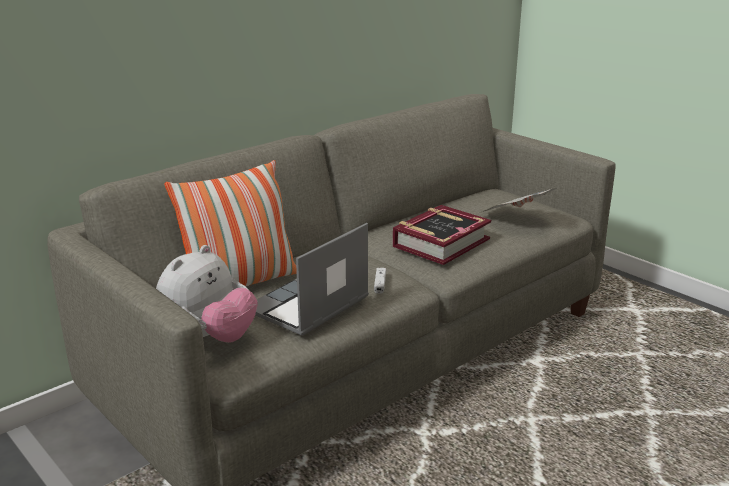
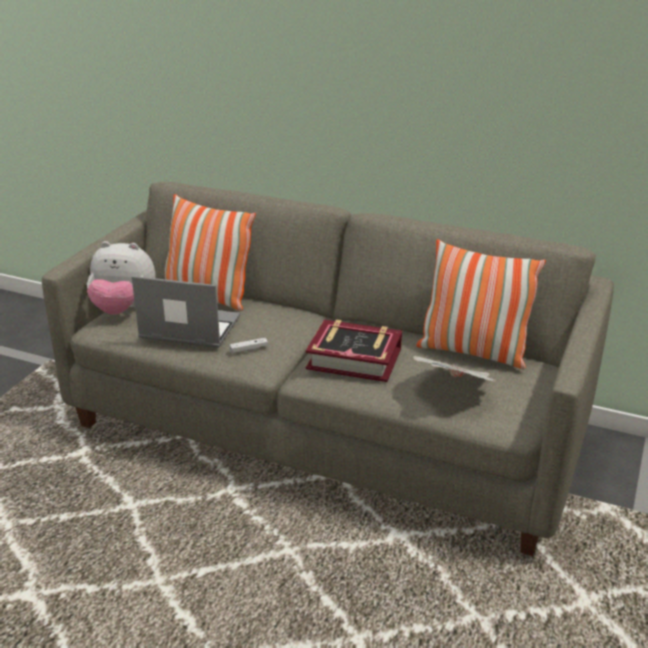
camera: 65 degrees right, 5 degrees up
none -> pillow [416,239,546,369]

